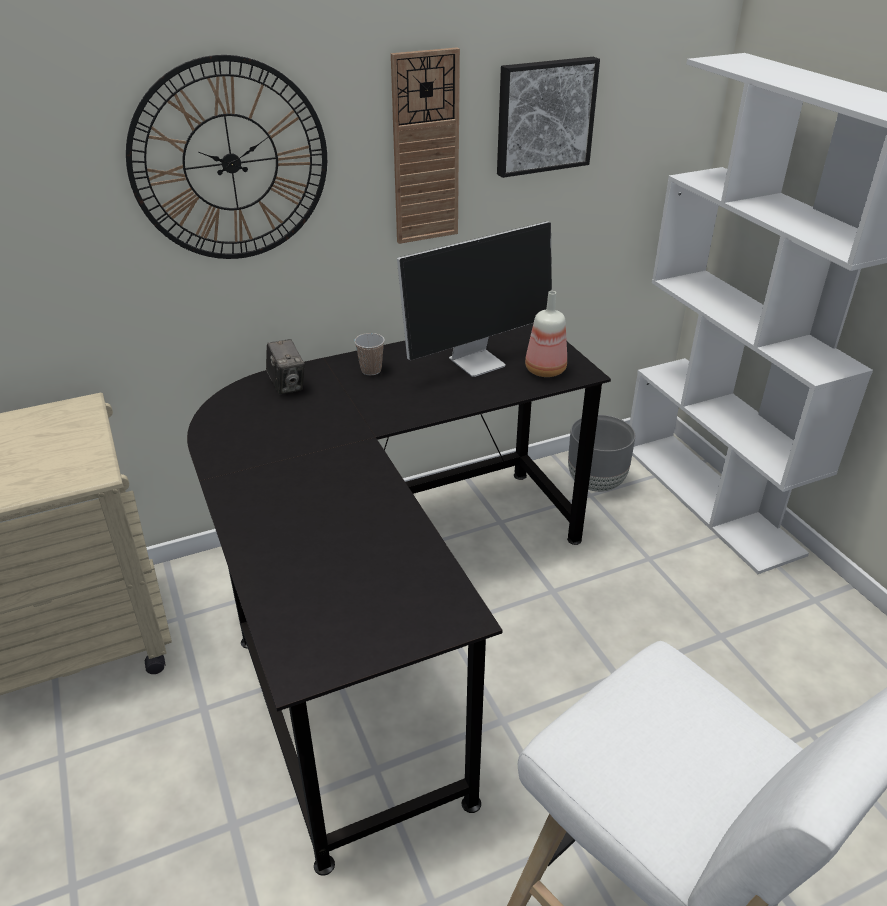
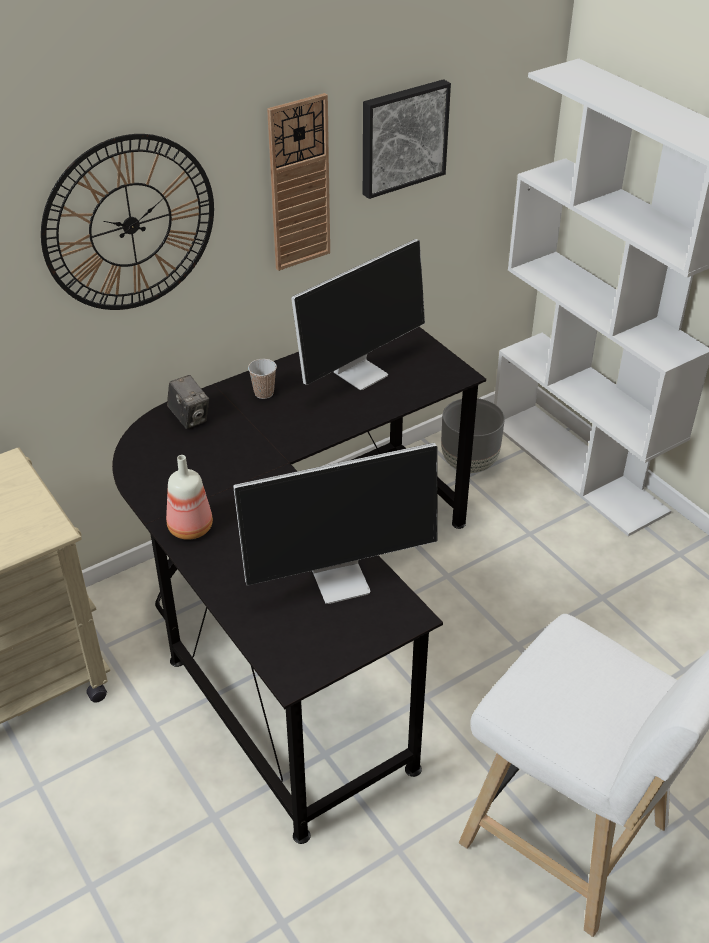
camera: 10 degrees left, 5 degrees up
bottle [525,291,567,377] -> bottle moved to [166,455,213,540]
none -> monitor [233,443,438,604]

